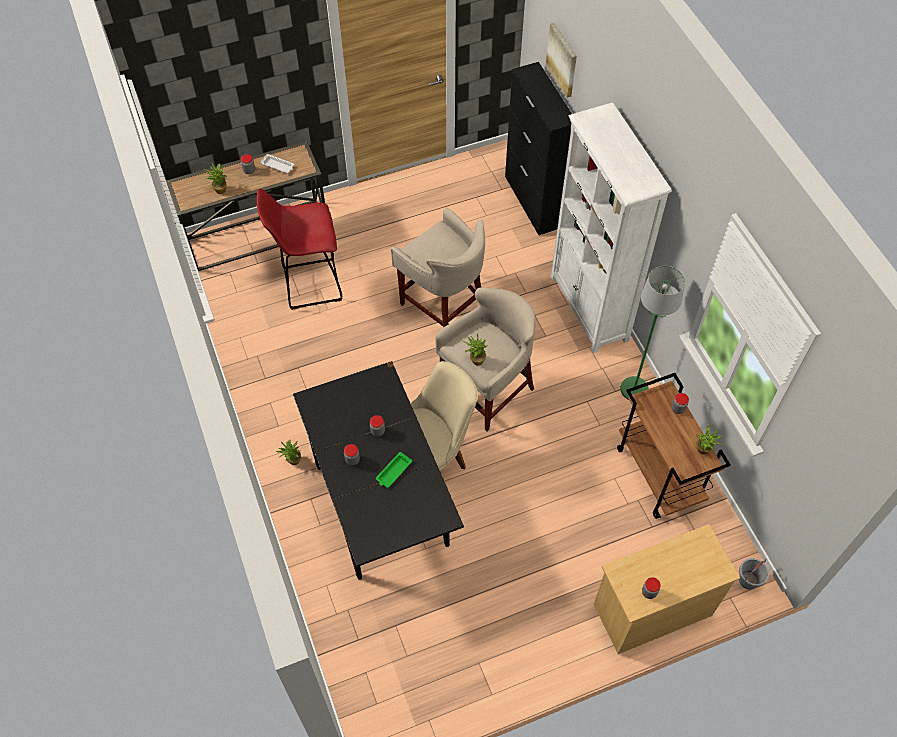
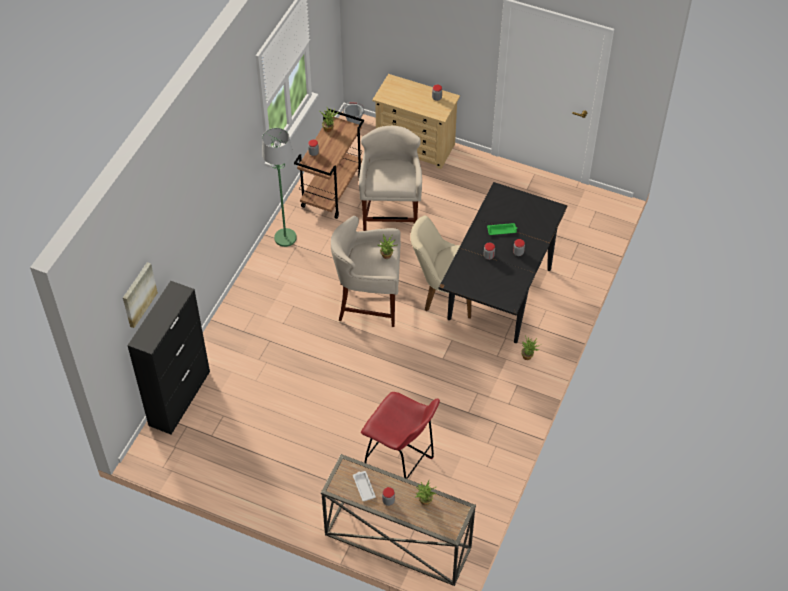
camera: 135 degrees left, 5 degrees down
beige stool [391,208,485,328] -> beige stool moved to [359,126,422,231]
white bookcase [550,102,672,353] -> none

